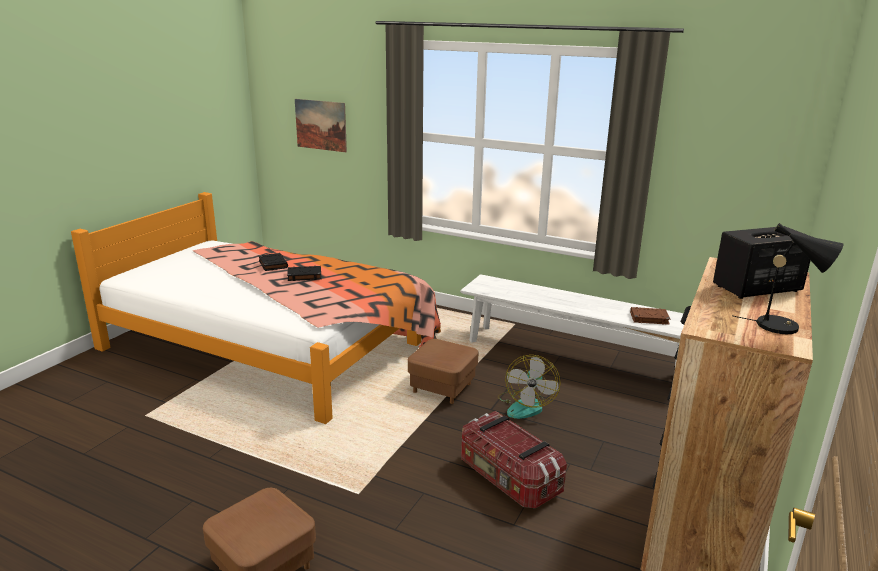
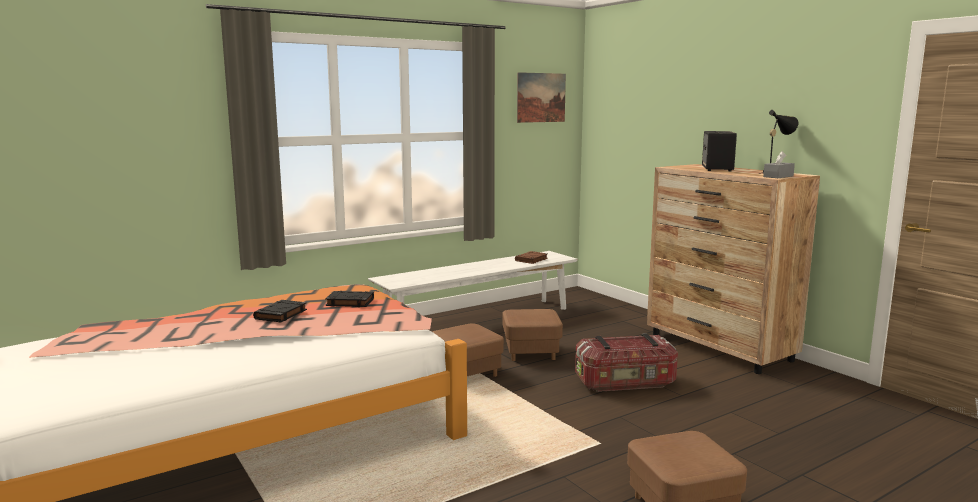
camera: 60 degrees left, 10 degrees down
black book [259,253,288,271] -> black book moved to [325,291,374,307]
picture [295,99,347,152] -> picture moved to [517,72,566,123]
fan [498,355,560,419] -> brown ottoman [502,309,563,361]
none -> grey tissue box [763,151,795,178]

